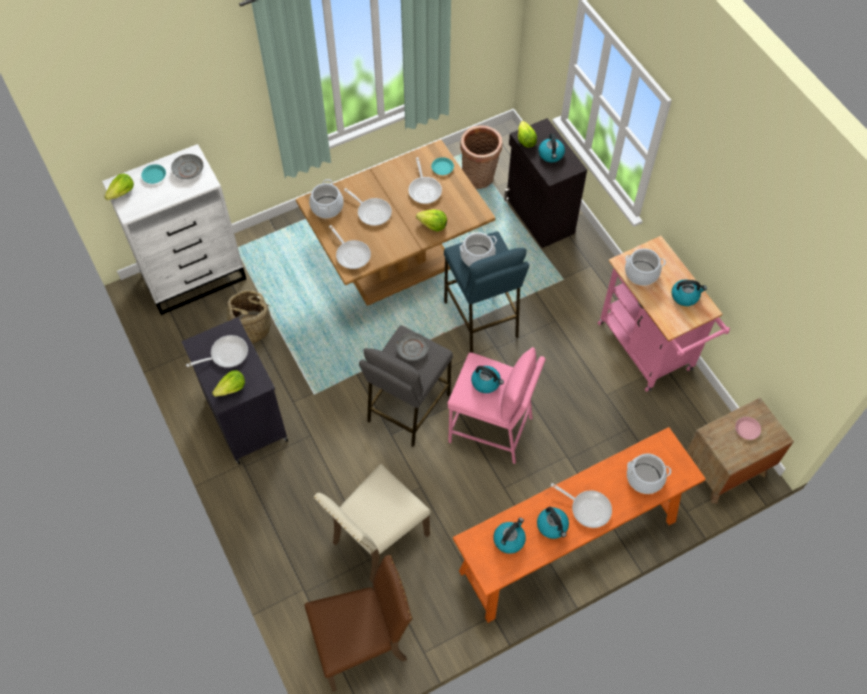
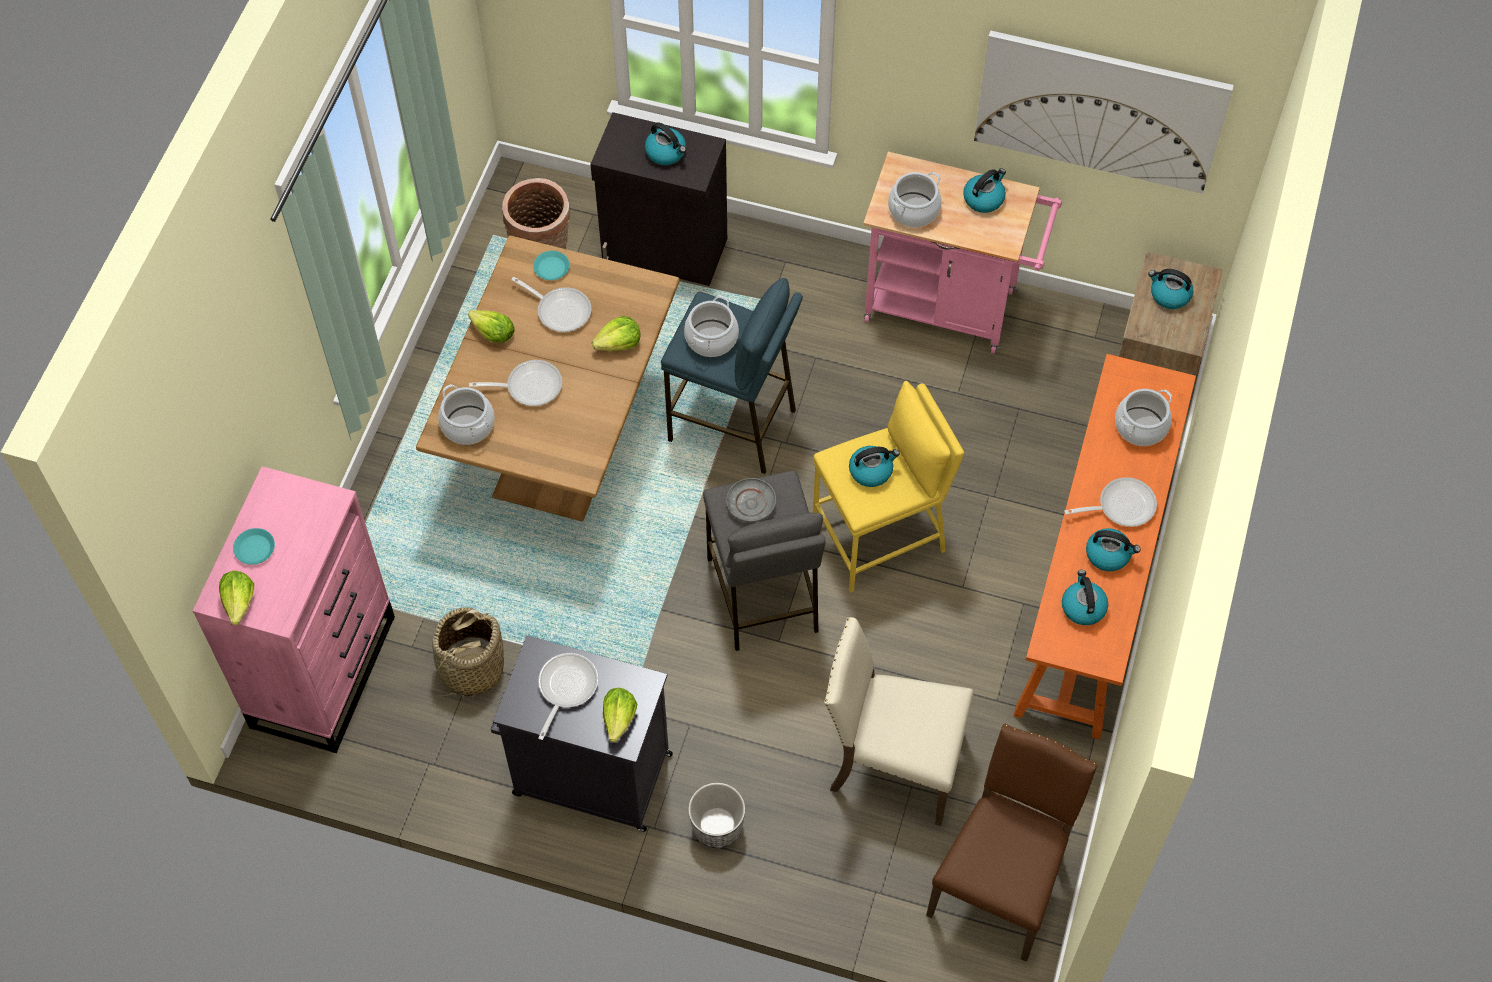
camera: 45 degrees left, 0 degrees up
white dresser [102,144,246,315] -> pink dresser [192,466,395,753]
grey plate [171,154,204,179] -> none
beige chair [314,464,431,582] -> beige chair turned 105 degrees clockwise [824,617,974,826]
frying pan [329,225,371,269] -> none
pink stool [448,347,546,464] -> yellow stool [813,381,964,593]
lettuce [518,121,537,147] -> lettuce moved to [468,310,514,343]
pink plate [735,417,761,440] -> kettle [1148,269,1193,309]
none -> planter [688,783,745,848]
none -> picture [974,30,1234,194]

